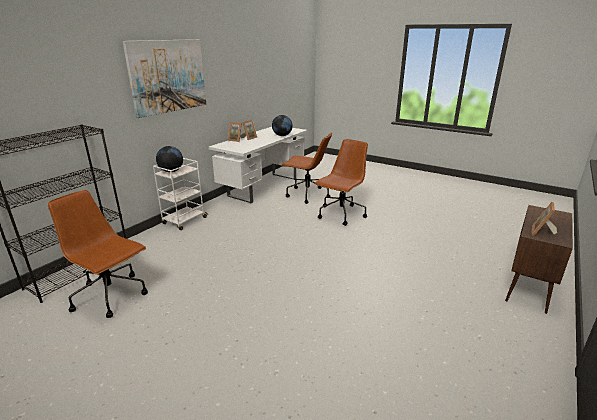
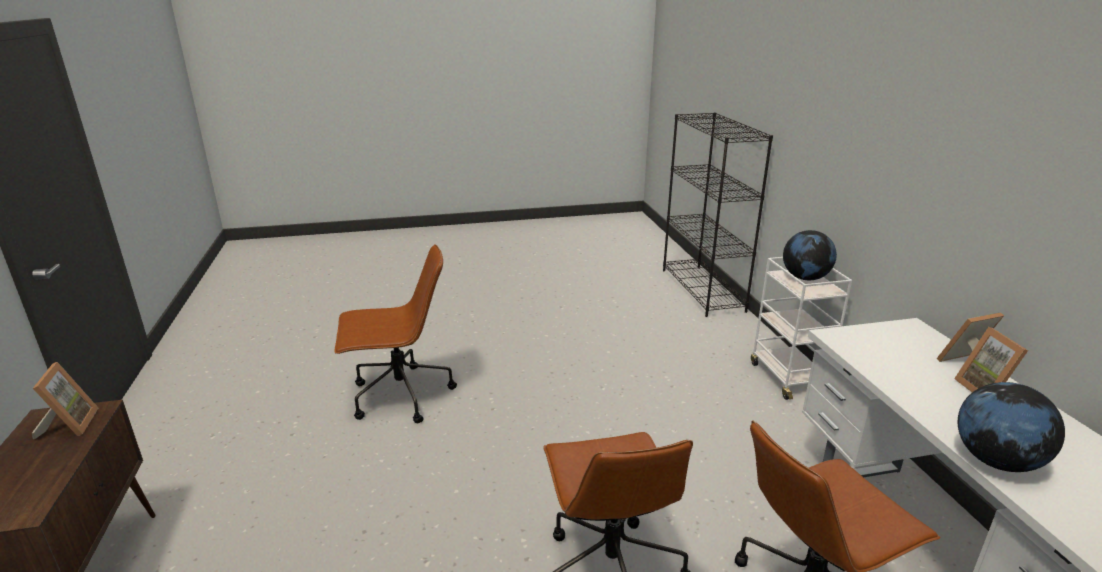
camera: 135 degrees right, 0 degrees up
brown office chair [48,190,148,318] -> brown office chair moved to [334,244,457,424]
picture [123,39,206,118] -> none

